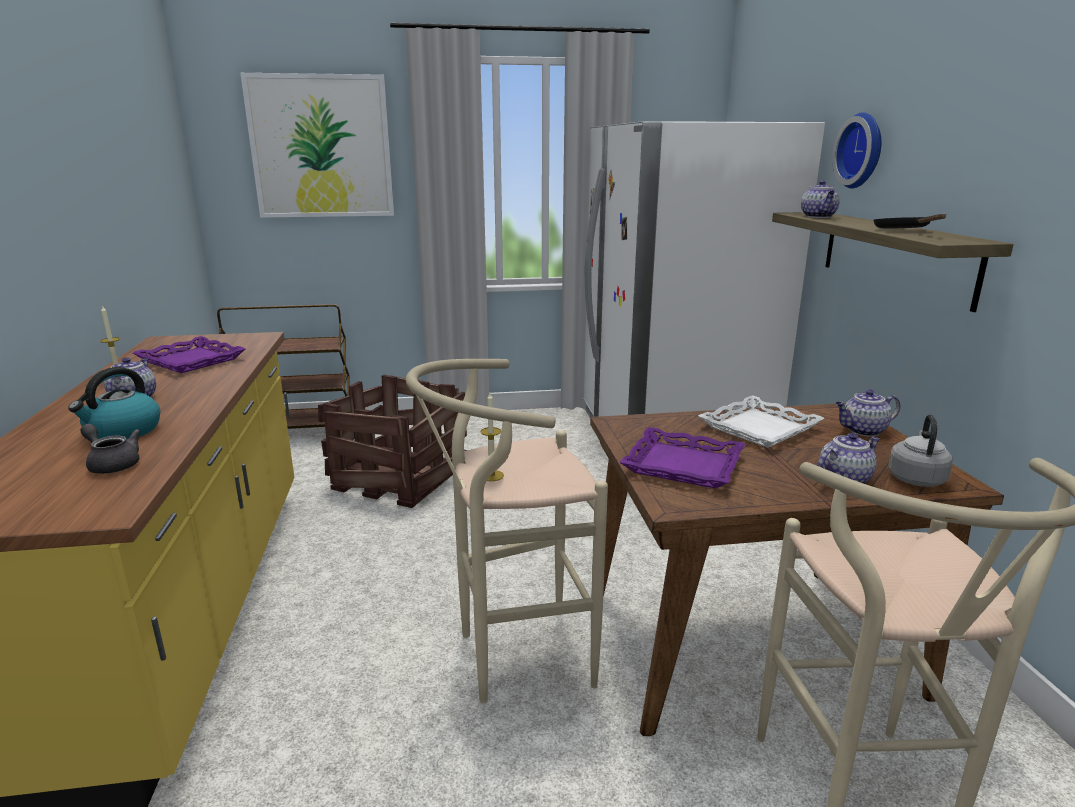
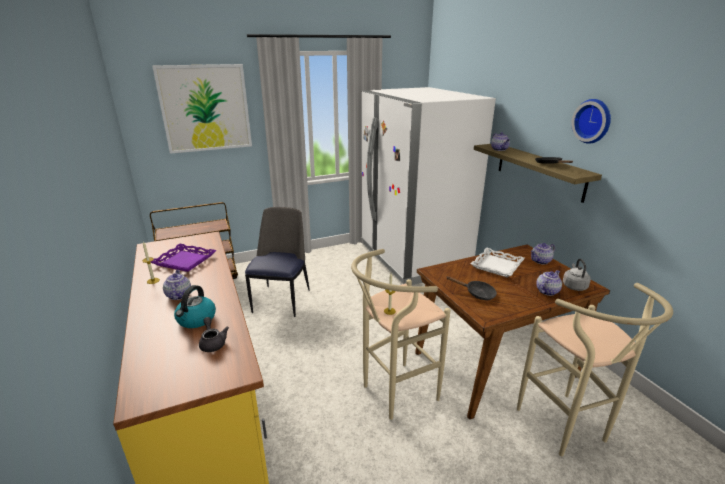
camera: 15 degrees left, 5 degrees up
grey teapot [80,424,140,474] -> grey teapot turned 45 degrees clockwise [199,317,229,352]
crate [318,375,467,508] -> chair [245,207,310,317]
purple tray [619,427,745,489] -> black frying pan [447,276,497,300]
wall clock [832,112,881,188] -> wall clock moved to [571,99,611,144]

